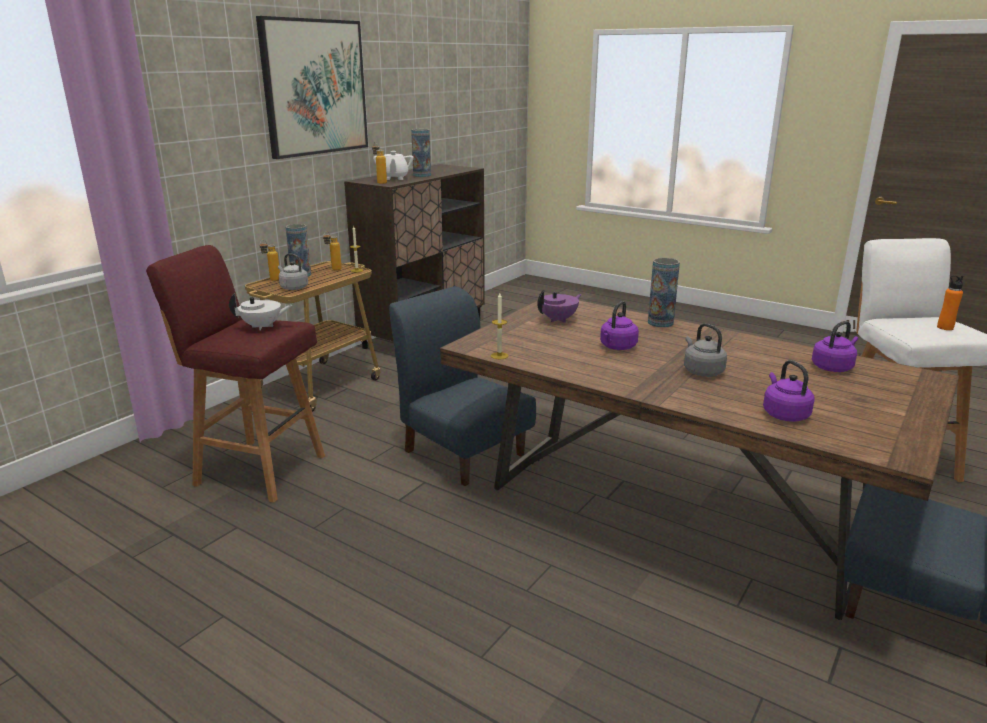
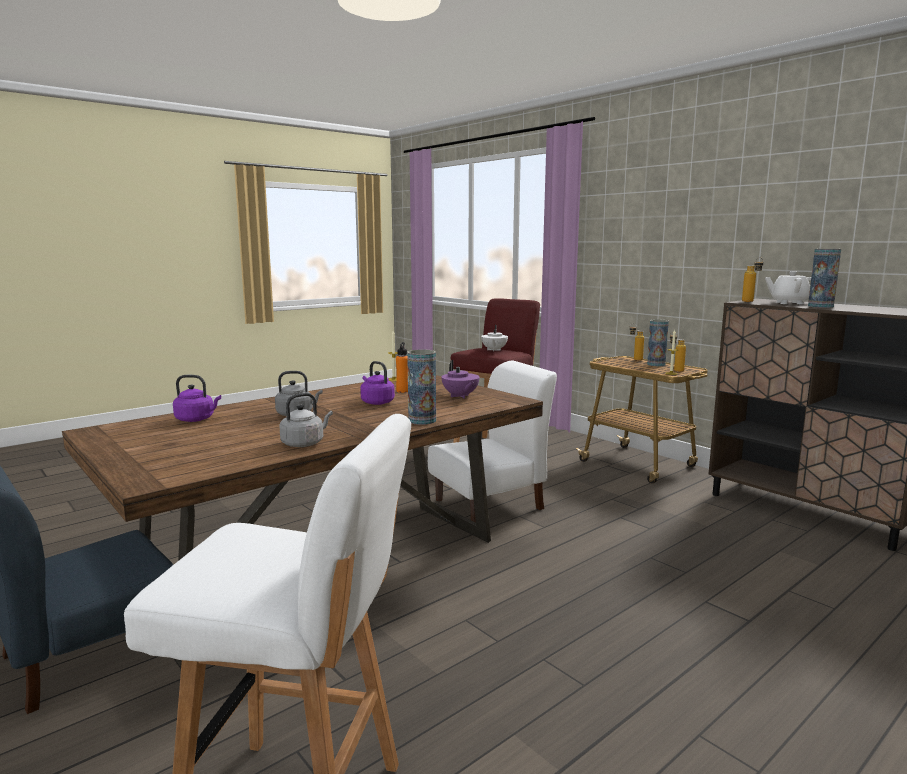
camera: 105 degrees right, 10 degrees down
picture [256,16,368,159] -> none
grey kettle [278,253,308,290] -> grey kettle moved to [279,393,333,447]
blue chair [389,286,536,486] -> white chair [428,360,557,522]
purple kettle [812,321,858,372] -> none
orange bottle [937,275,963,330] -> orange bottle moved to [396,342,408,393]

